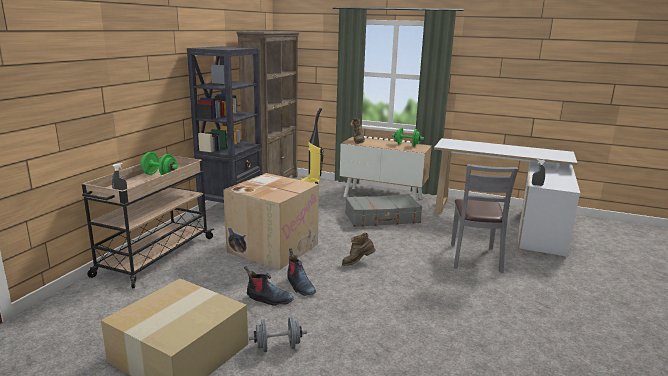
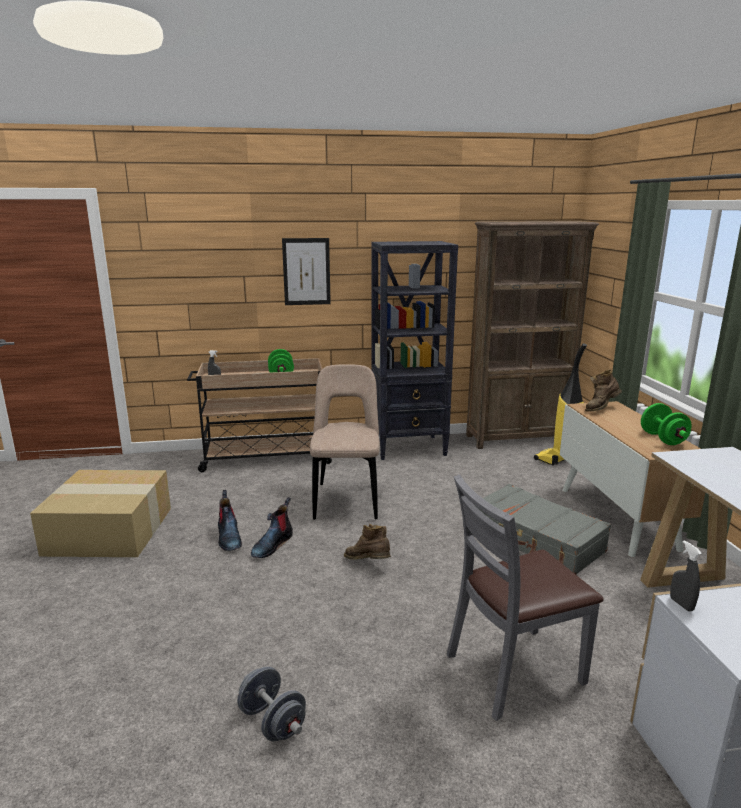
camera: 60 degrees right, 0 degrees up
cardboard box [223,173,319,270] -> beige chair [310,364,380,520]
grey dumbbell [249,317,307,352] -> grey dumbbell moved to [237,667,306,741]
none -> picture [282,238,331,305]

